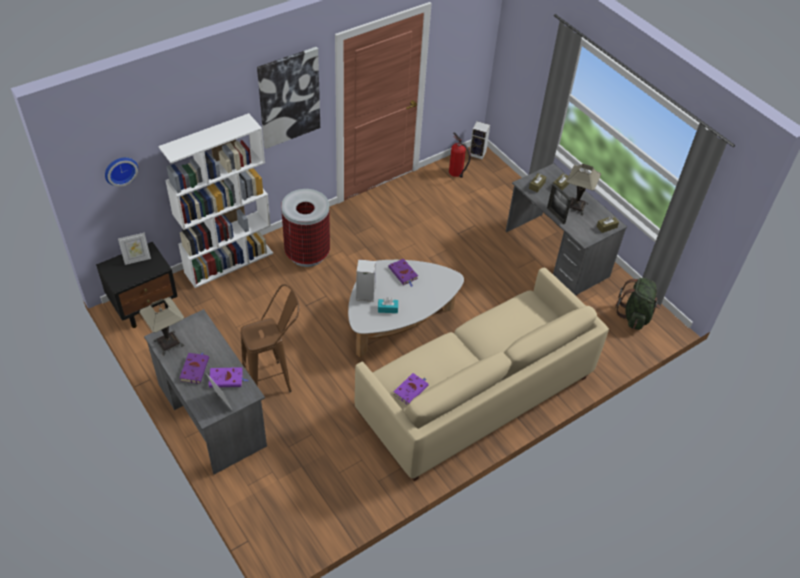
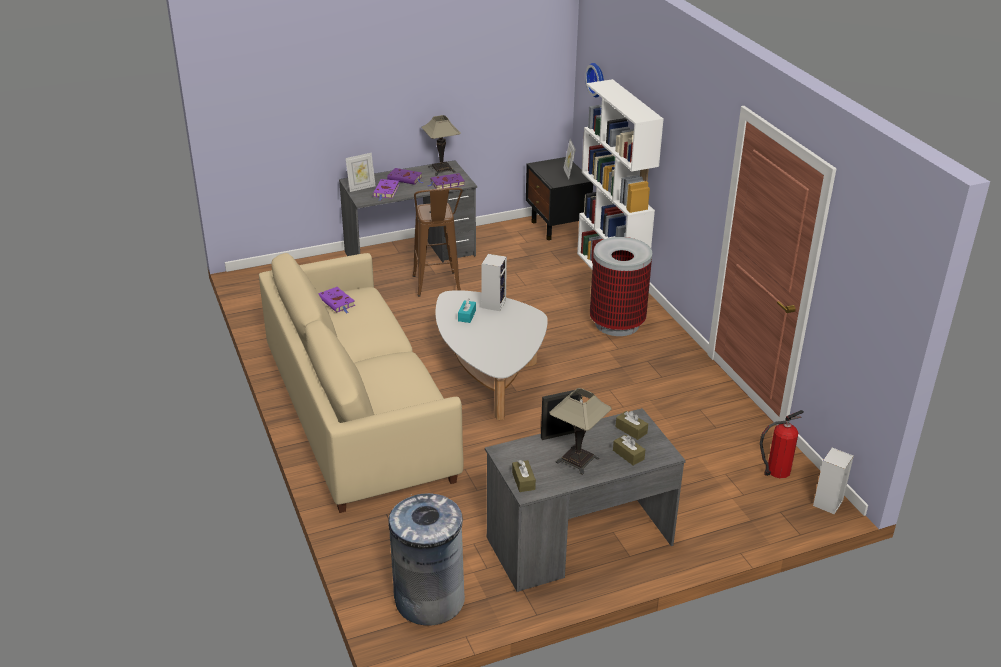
camera: 105 degrees right, 15 degrees down
picture [257,47,320,149] -> none
purple book [388,258,418,287] -> purple book moved to [427,173,465,189]
green backpack [615,278,661,330] -> grey trash can [388,493,465,626]

